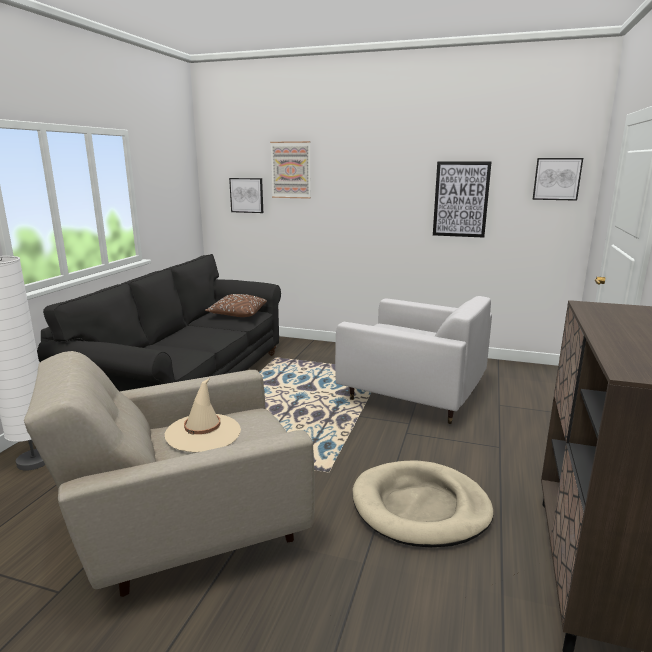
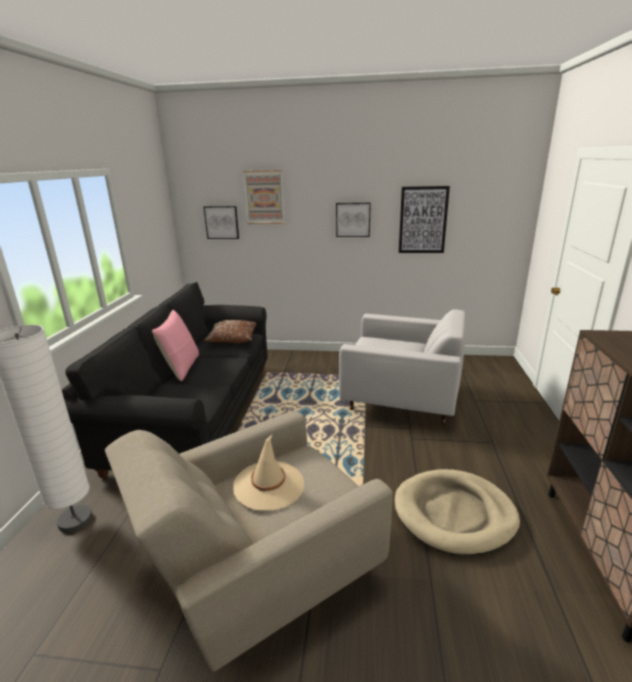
camera: 10 degrees left, 5 degrees up
picture [533,158,583,201] -> picture moved to [336,203,371,237]
none -> pink pillow [152,310,199,382]

